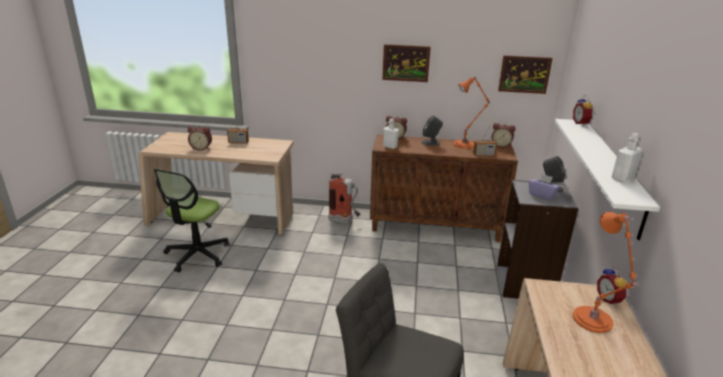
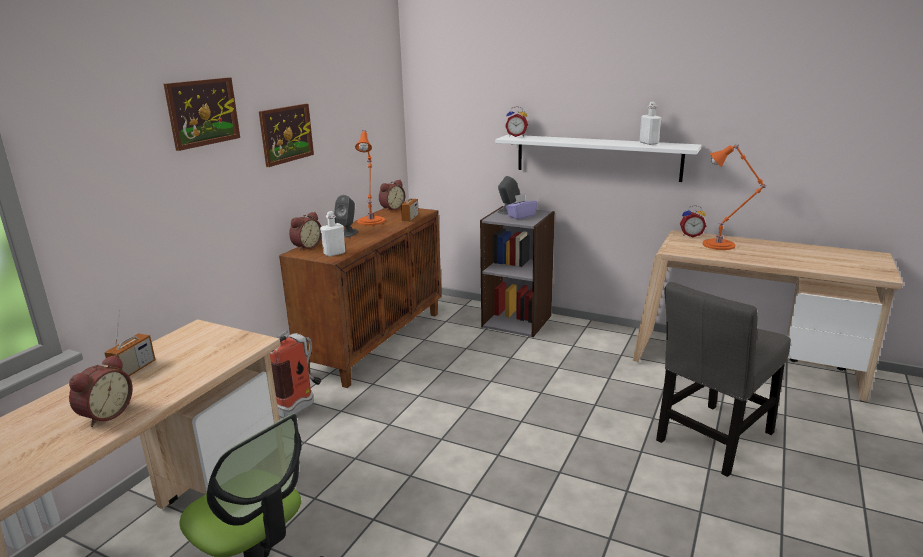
camera: 70 degrees left, 5 degrees down
picture [498,55,553,94] -> picture moved to [164,77,240,151]

